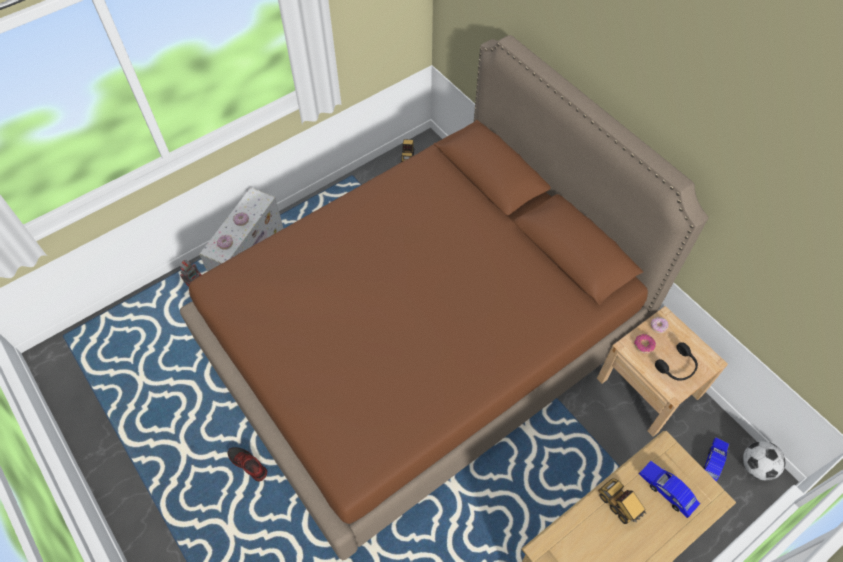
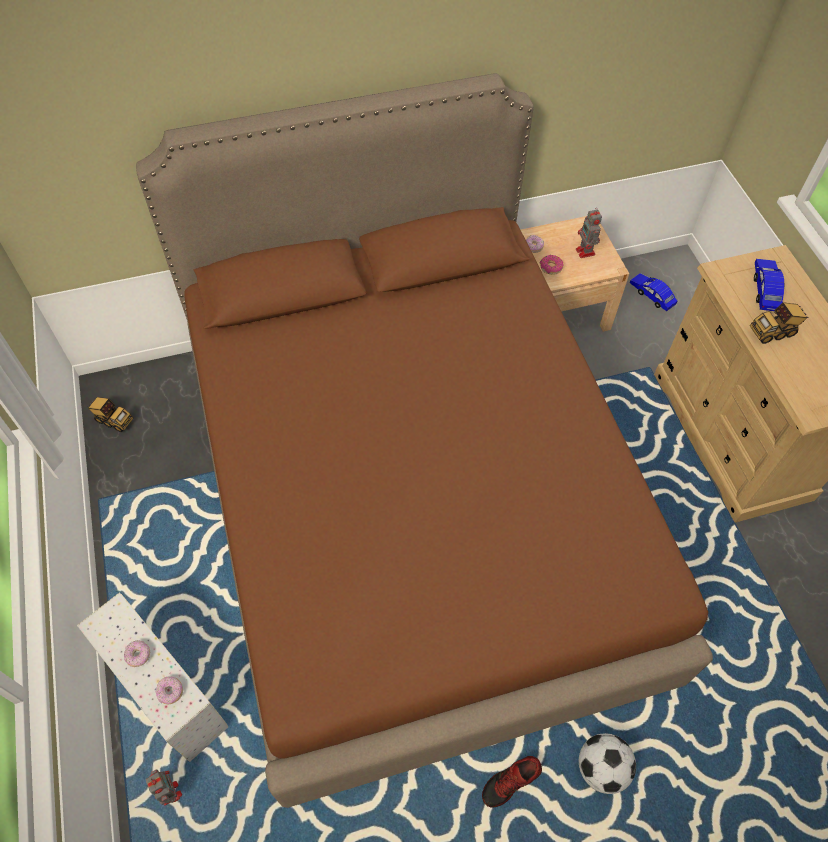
camera: 70 degrees left, 0 degrees up
blue toy car [639,461,700,518] -> blue toy car turned 120 degrees clockwise [754,259,784,311]
black headphones [655,342,698,381] -> toy robot [576,209,602,258]
football [743,441,785,480] -> football moved to [579,733,636,794]

